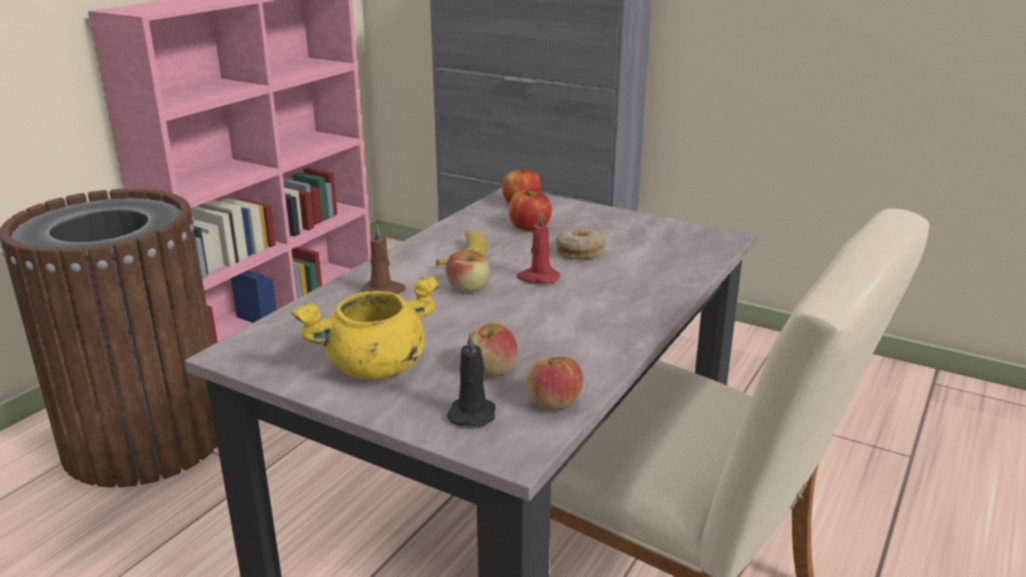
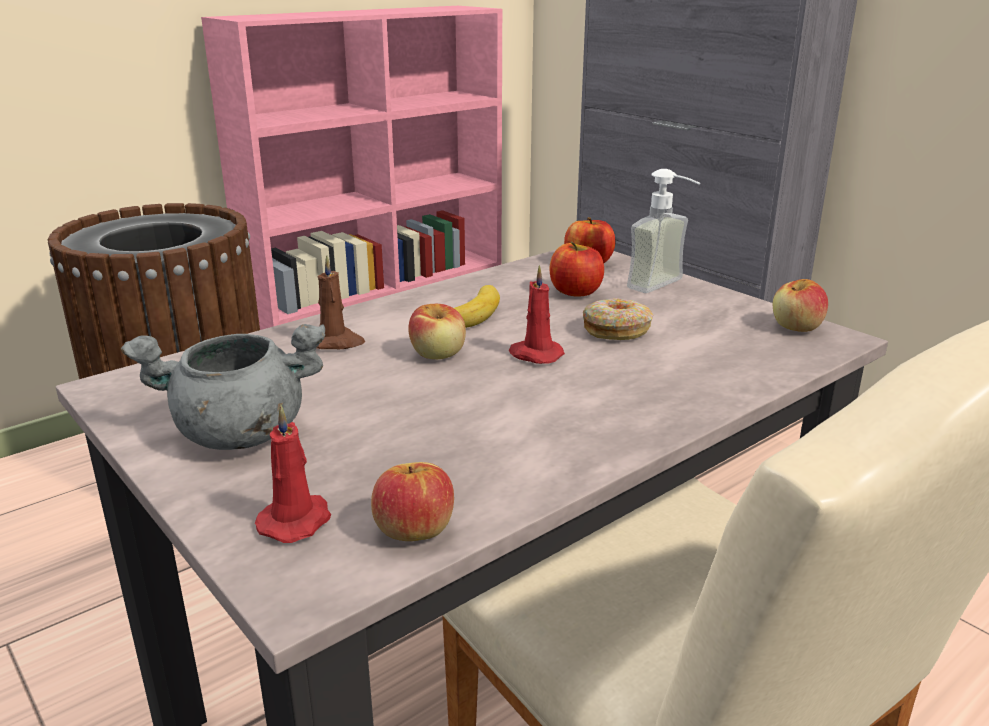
camera: 20 degrees right, 0 degrees up
yellow cooking pot [291,276,439,380] -> grey cooking pot [121,324,325,450]
black candle [447,331,496,427] -> red candle [255,405,331,543]
apple [466,323,517,377] -> apple moved to [772,279,828,332]
none -> soap dispenser [627,169,700,293]

